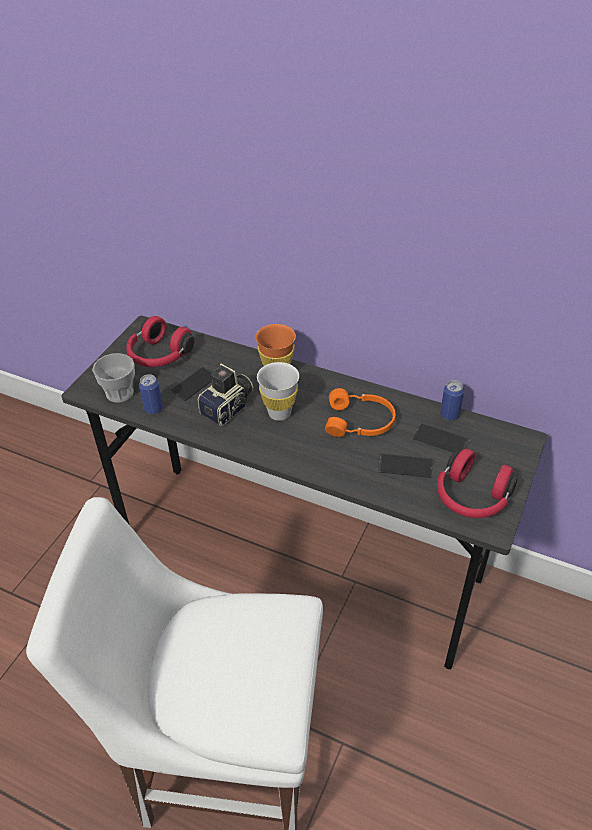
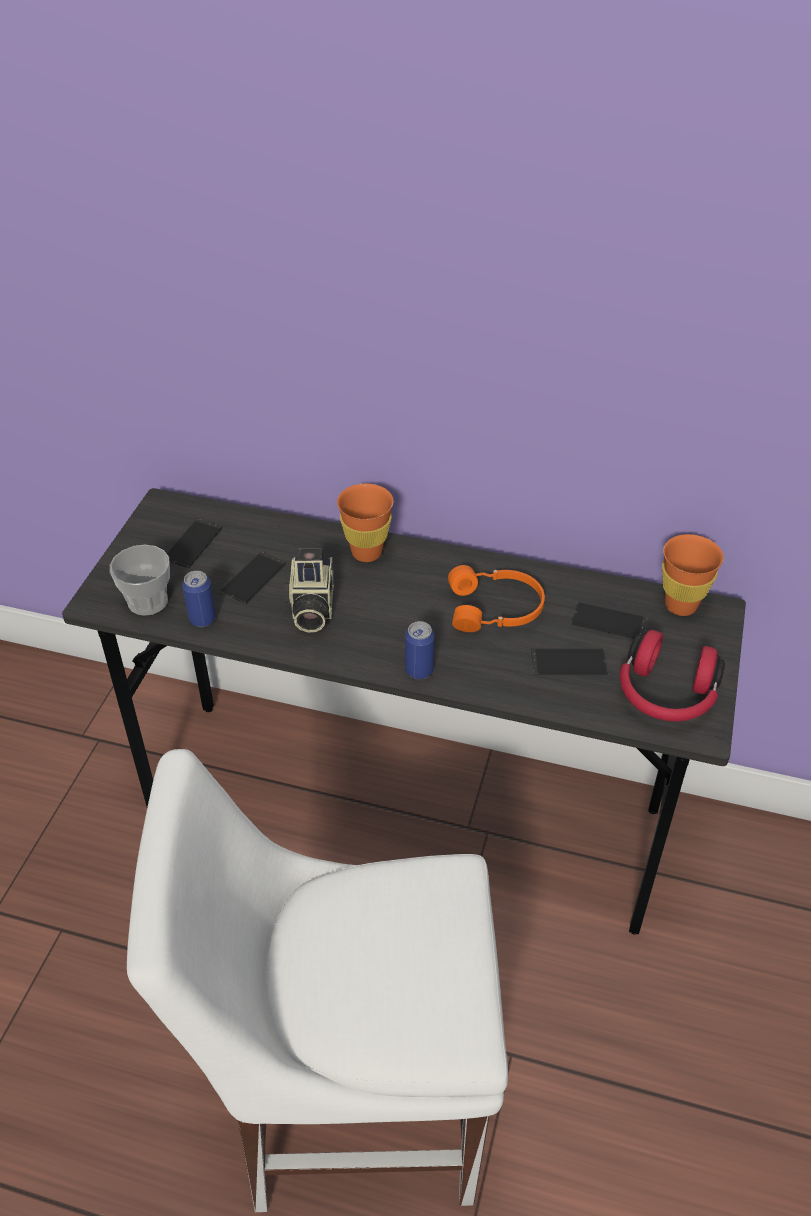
camera: 10 degrees left, 0 degrees up
red headphones [126,316,194,367] -> phone [166,519,223,568]
camera [198,364,253,426] -> camera turned 150 degrees clockwise [284,549,334,633]
white cup [257,362,299,421] -> none
can [440,380,464,421] -> can moved to [405,621,434,679]
none -> orange cup [662,534,724,616]

